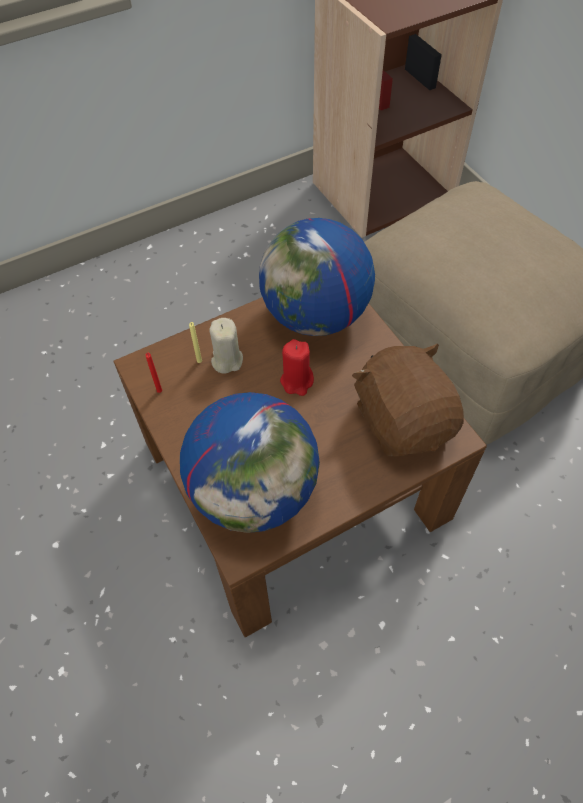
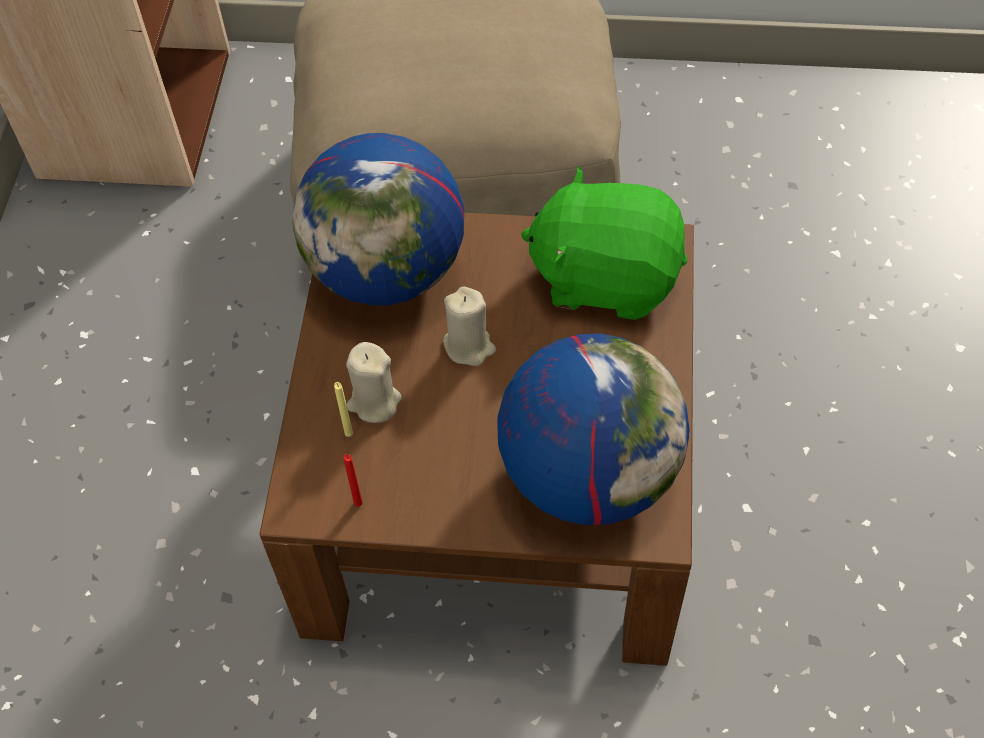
camera: 55 degrees left, 0 degrees up
red candle [280,339,314,396] -> beige candle [443,287,496,366]
brown plush toy [352,344,464,456] -> green plush toy [521,166,687,320]

